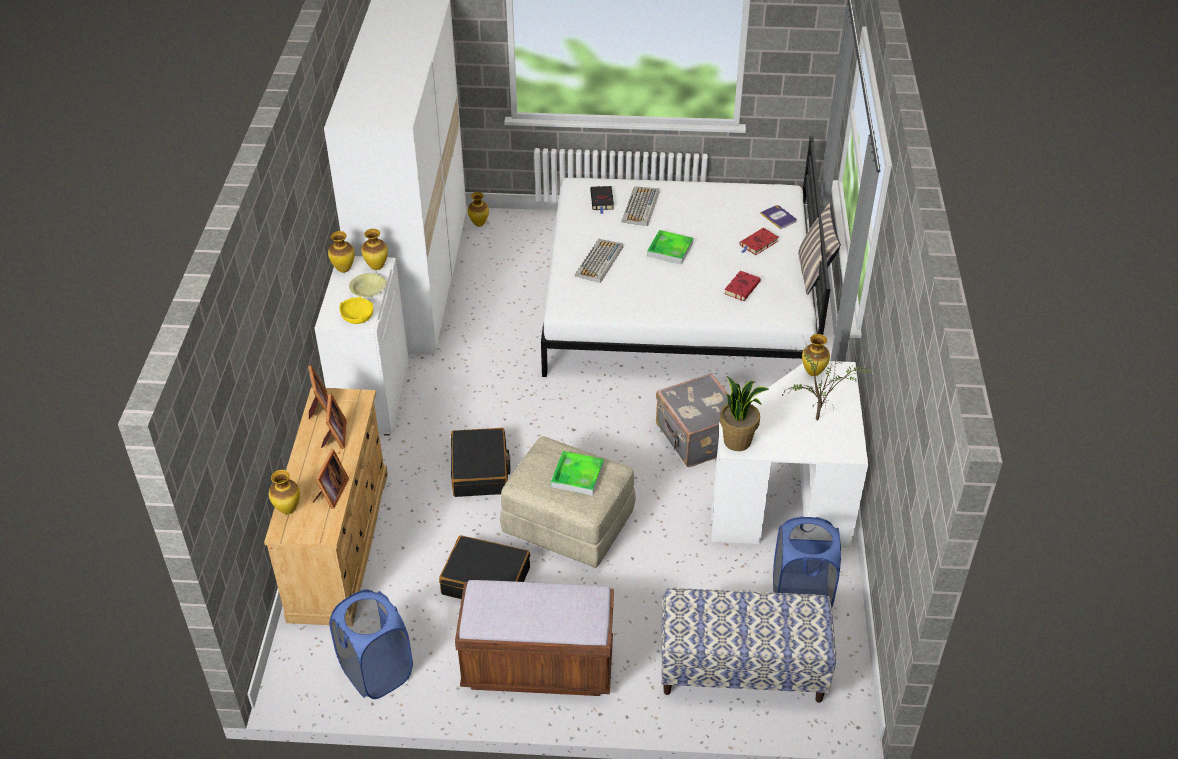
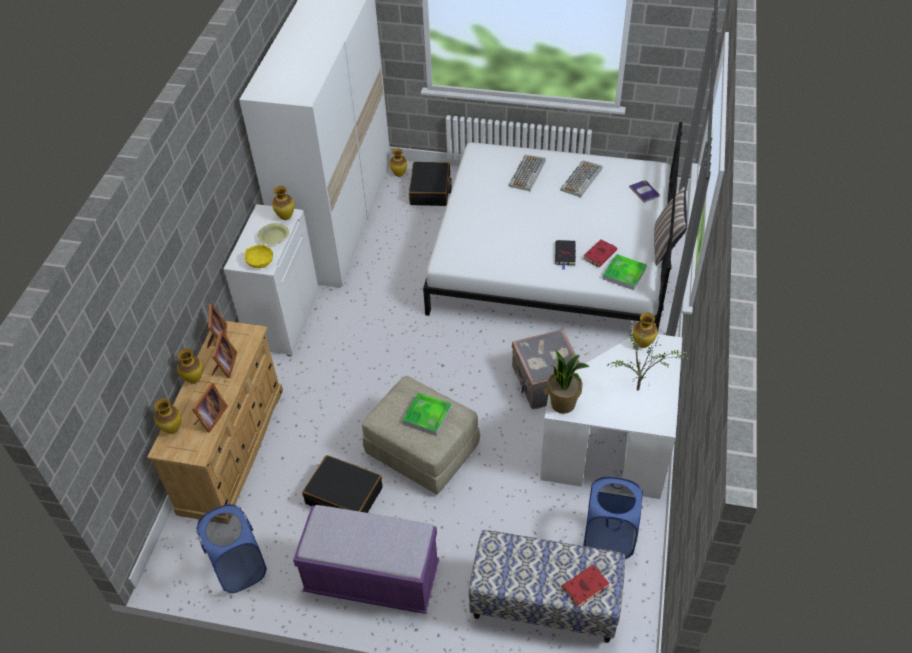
camera: 10 degrees right, 5 degrees up
vase [328,231,355,273] -> vase moved to [177,349,203,384]
black suitcase [451,428,511,497] -> black suitcase moved to [409,162,452,206]
brown bench [455,580,614,696] -> purple bench [293,505,439,614]
keyboard [575,239,623,283] -> keyboard moved to [560,160,602,198]
black book [590,186,614,214] -> black book moved to [555,240,576,270]
tray [647,230,693,265] -> tray moved to [603,254,647,290]
red book [740,228,778,255] -> red book moved to [561,565,610,608]

